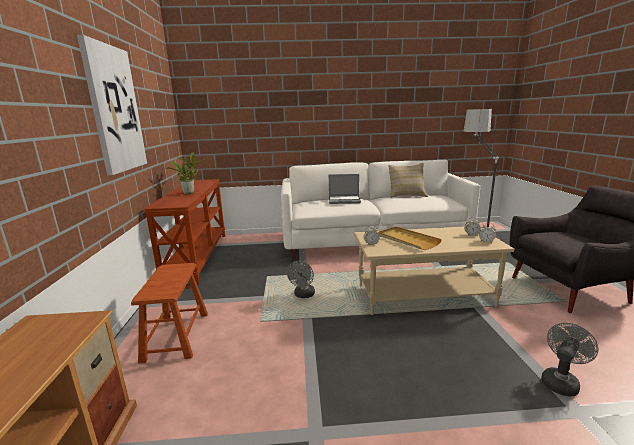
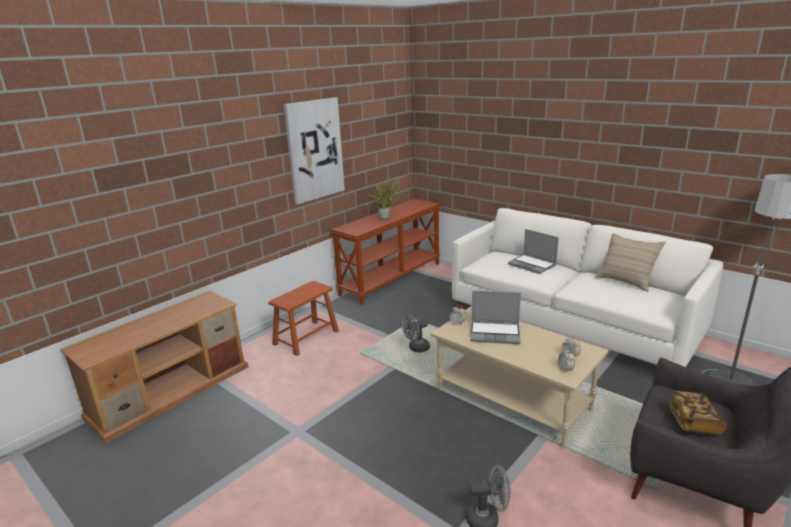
camera: 45 degrees right, 5 degrees up
beige tray [378,227,442,250] -> laptop [470,291,521,344]
none -> book [668,391,728,436]

